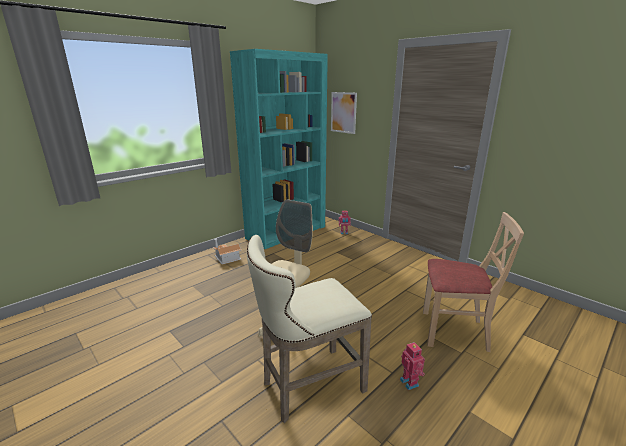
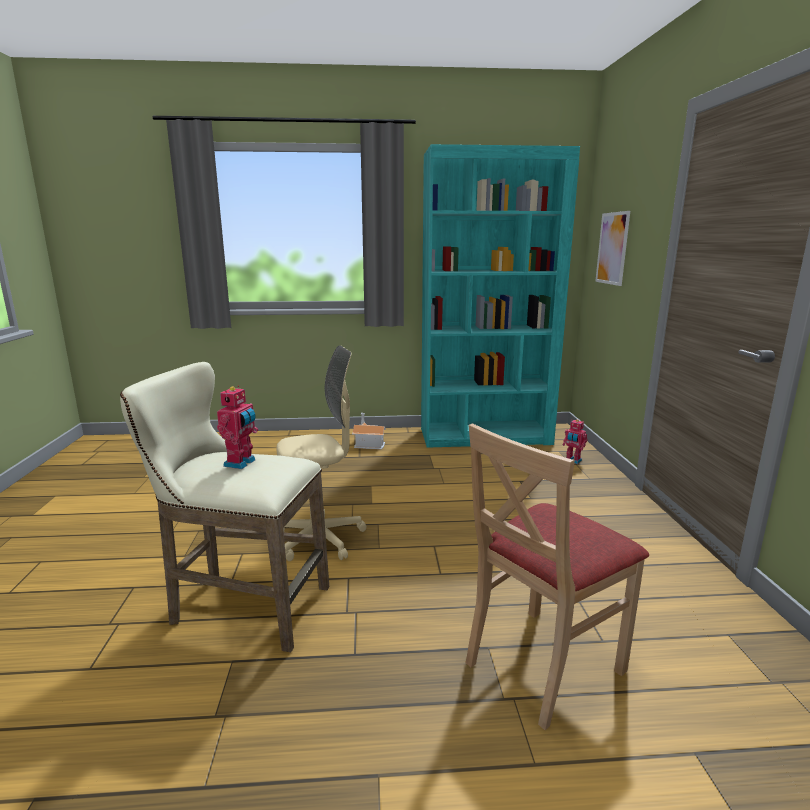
camera: 40 degrees right, 5 degrees down
toy robot [400,341,425,390] -> toy robot moved to [217,385,258,469]
beige chair [423,212,524,352] -> beige chair turned 90 degrees clockwise [466,423,649,730]

